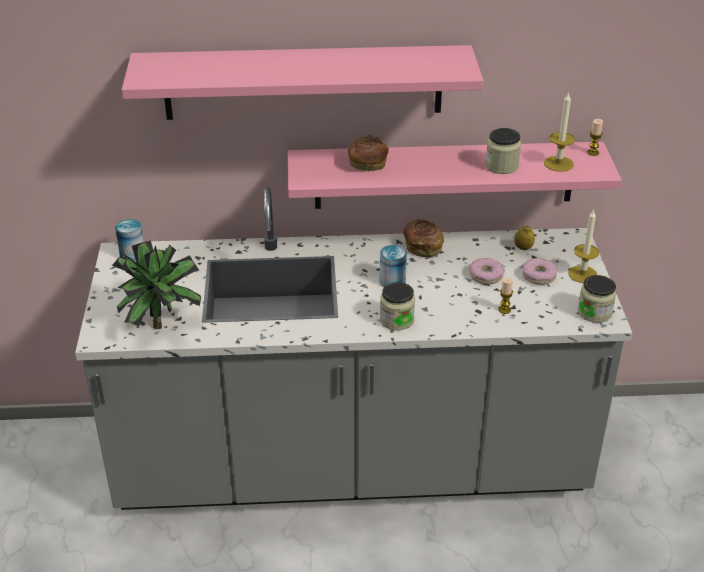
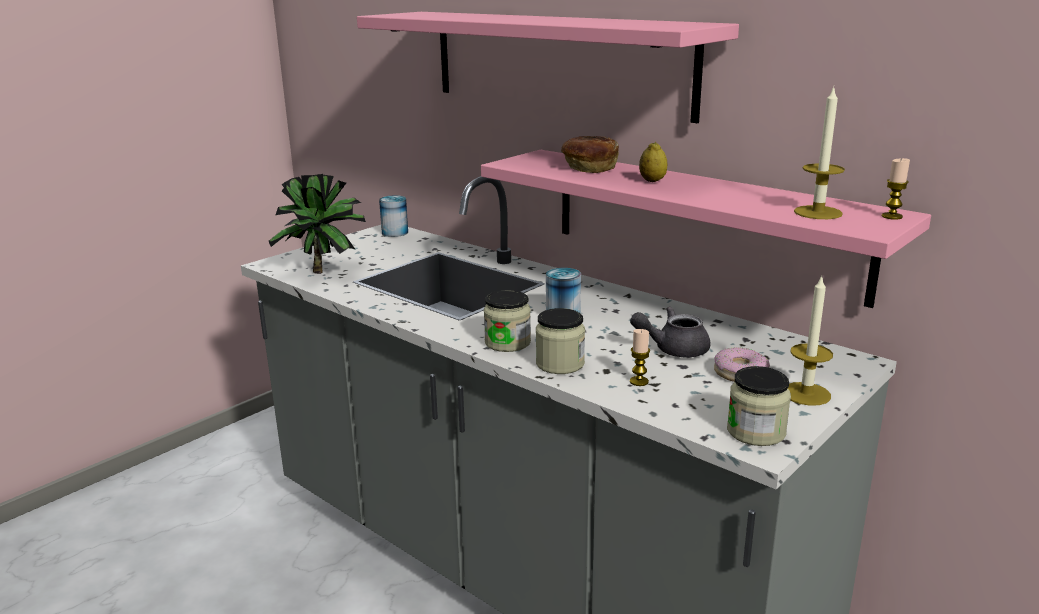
camera: 45 degrees right, 15 degrees down
bread [403,219,444,257] -> none
donut [469,258,505,284] -> grey teapot [630,307,710,357]
jar [485,128,521,174] -> jar moved to [536,308,585,374]
lemon [514,226,535,250] -> lemon moved to [639,142,667,182]

